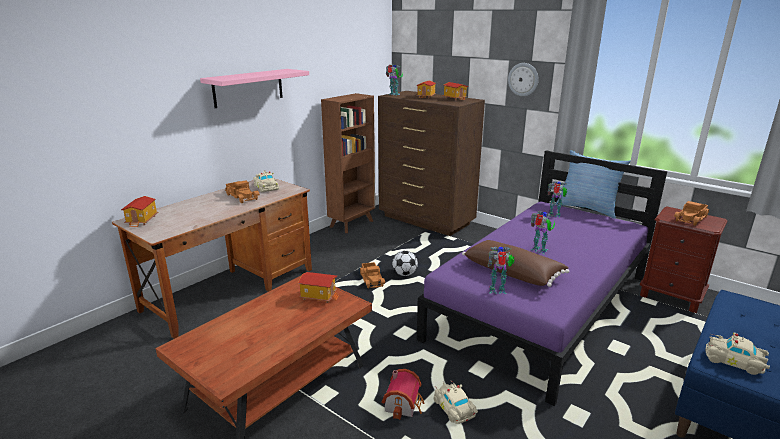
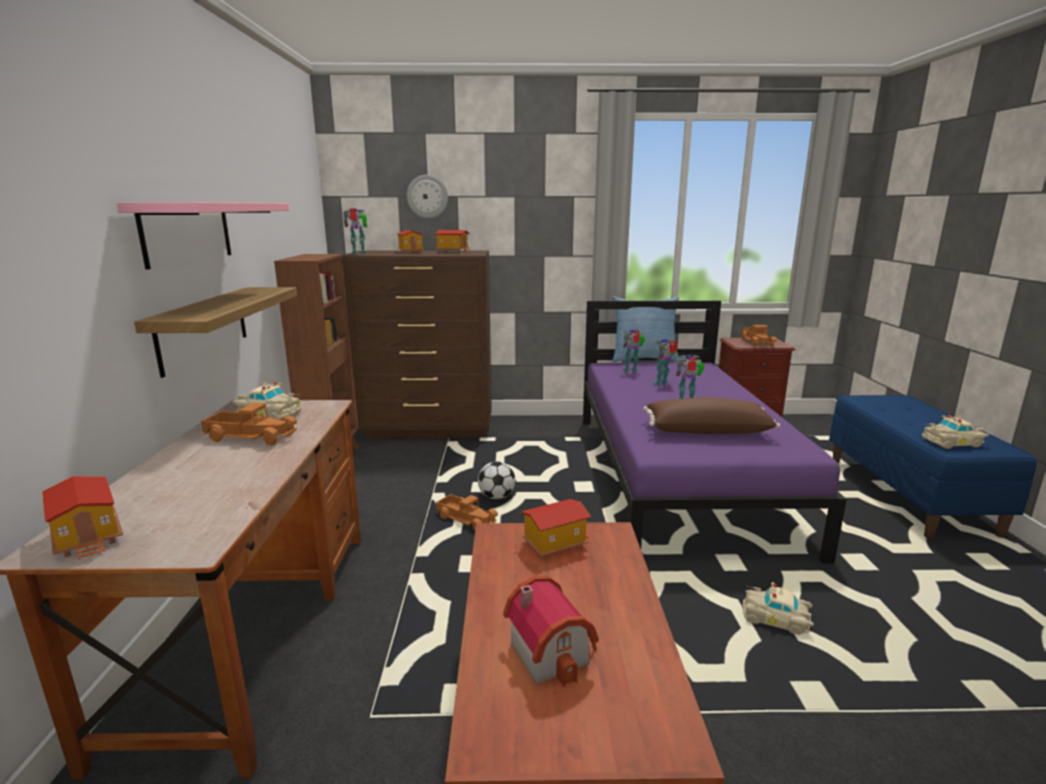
camera: 40 degrees left, 5 degrees down
toy house [382,369,425,420] -> toy house moved to [504,576,599,687]
toy robot [488,247,515,294] -> toy robot moved to [651,338,677,386]
wall clock [508,63,539,96] -> wall clock moved to [407,175,448,218]
none -> shelf [134,287,297,378]

